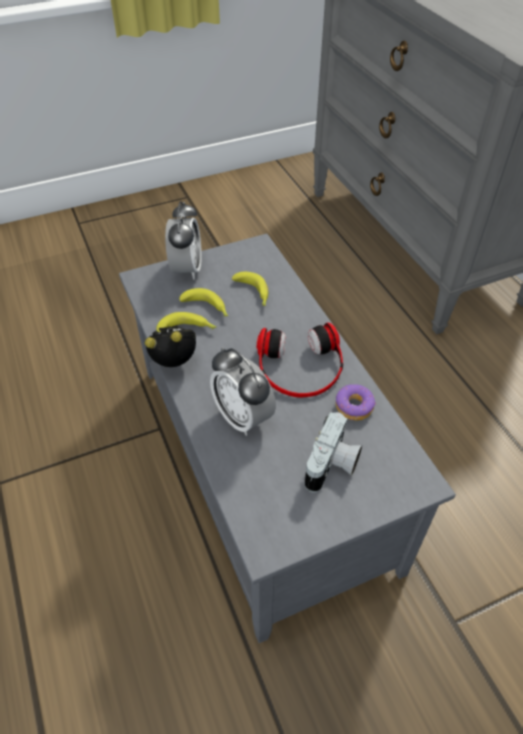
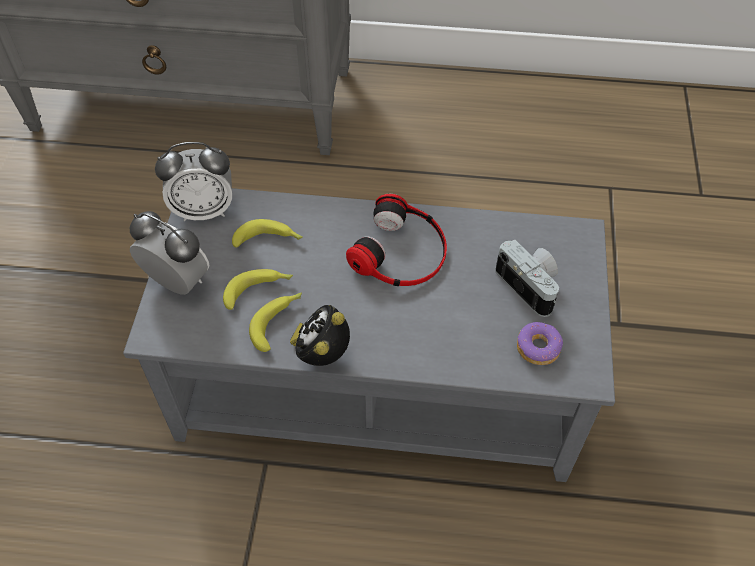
camera: 60 degrees left, 5 degrees up
alarm clock [210,348,276,436] -> alarm clock moved to [155,142,232,221]
donut [336,384,376,420] -> donut moved to [517,322,563,365]

